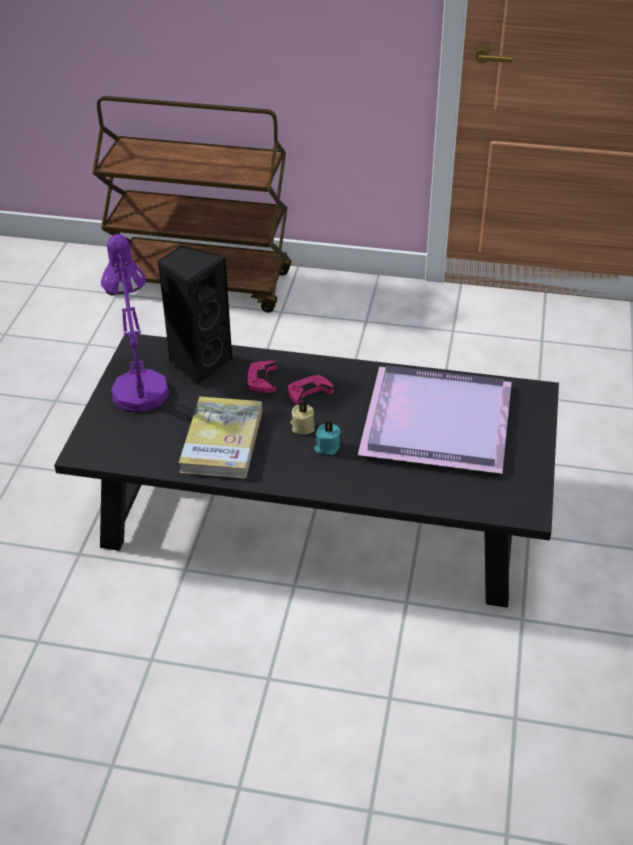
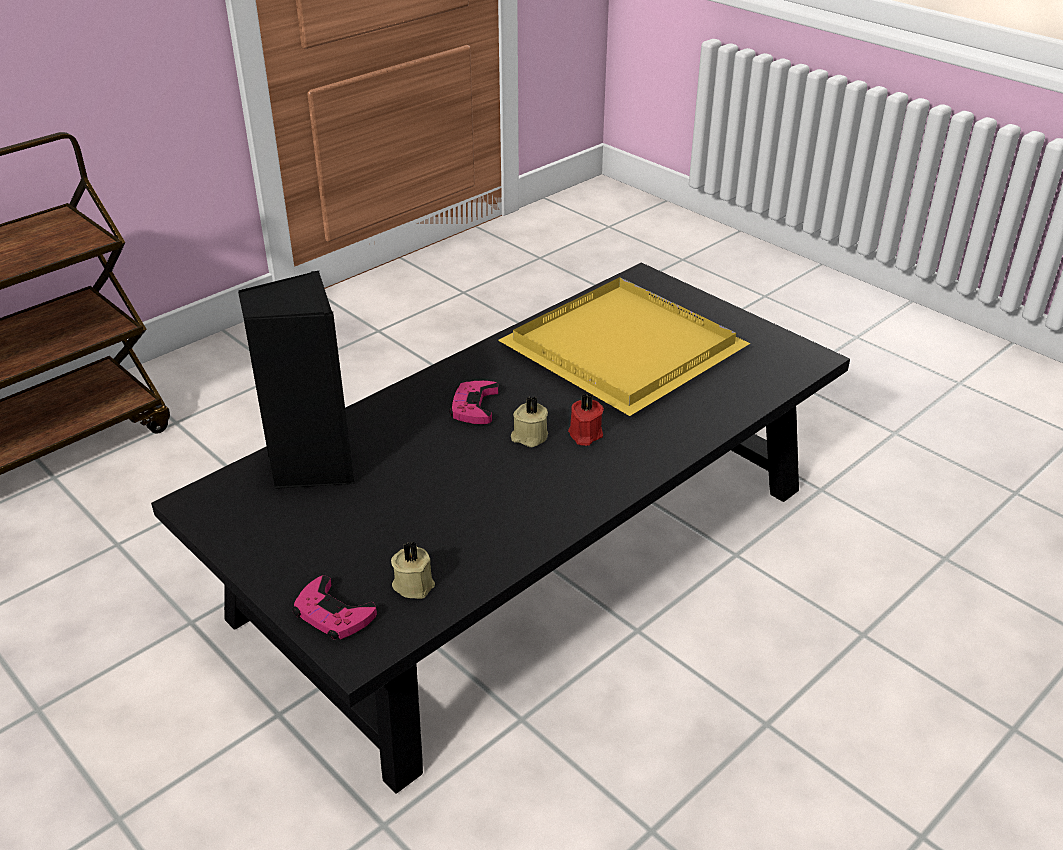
camera: 55 degrees left, 5 degrees down
purple table lamp [101,234,169,412] -> none
book [179,396,262,479] -> none
pink game controller [246,361,277,393] -> pink game controller moved to [292,575,377,640]
turquoise candle [314,420,340,455] -> red candle [568,393,604,446]
purple tray [358,365,512,474] -> yellow tray [498,277,750,416]
none -> beige candle [391,542,435,599]

